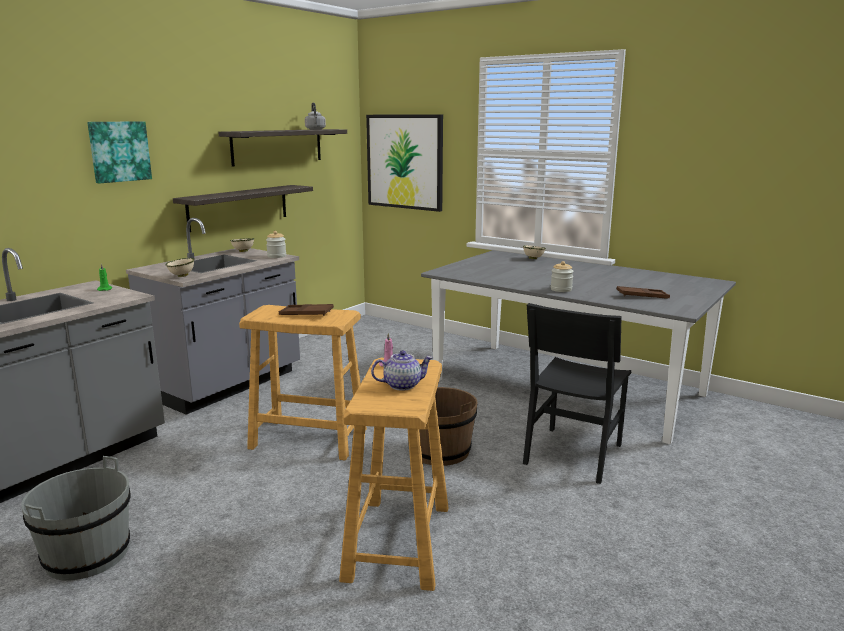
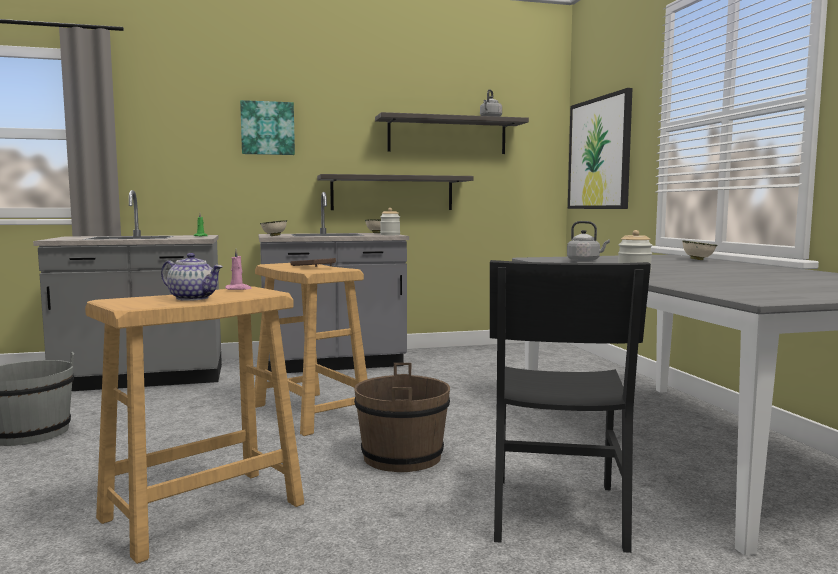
camera: 40 degrees right, 10 degrees down
black chair [523,303,631,484] -> black chair turned 60 degrees counterclockwise [490,260,651,553]
brown tray [617,286,670,298] -> none
none -> grey kettle [567,221,610,262]

